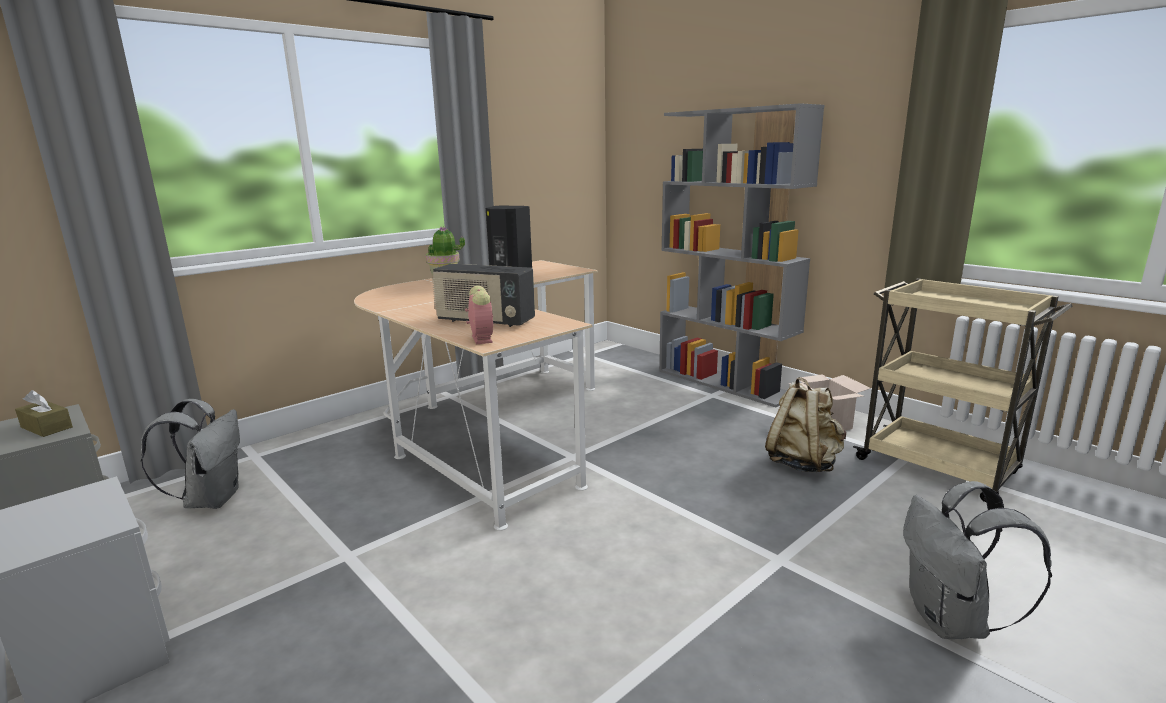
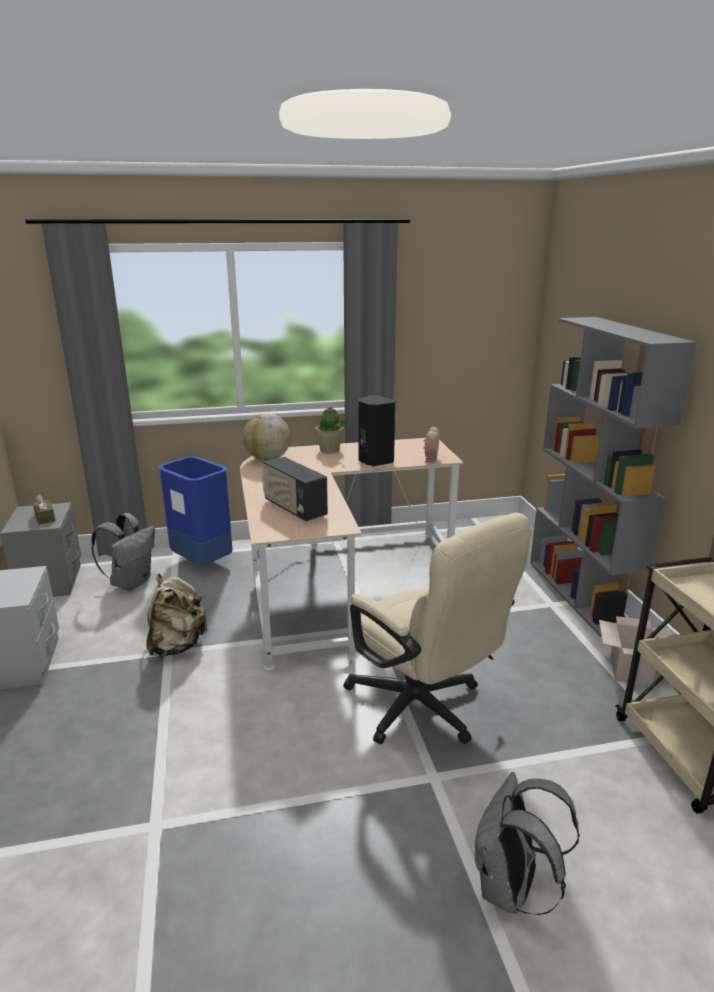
camera: 30 degrees right, 5 degrees up
alarm clock [465,286,493,344] -> alarm clock moved to [423,427,439,463]
beige backpack [765,377,846,472] -> beige backpack moved to [147,573,208,658]
none -> blue trash can [158,456,232,565]
none -> globe [243,413,291,461]
none -> beige office chair [343,513,531,745]

